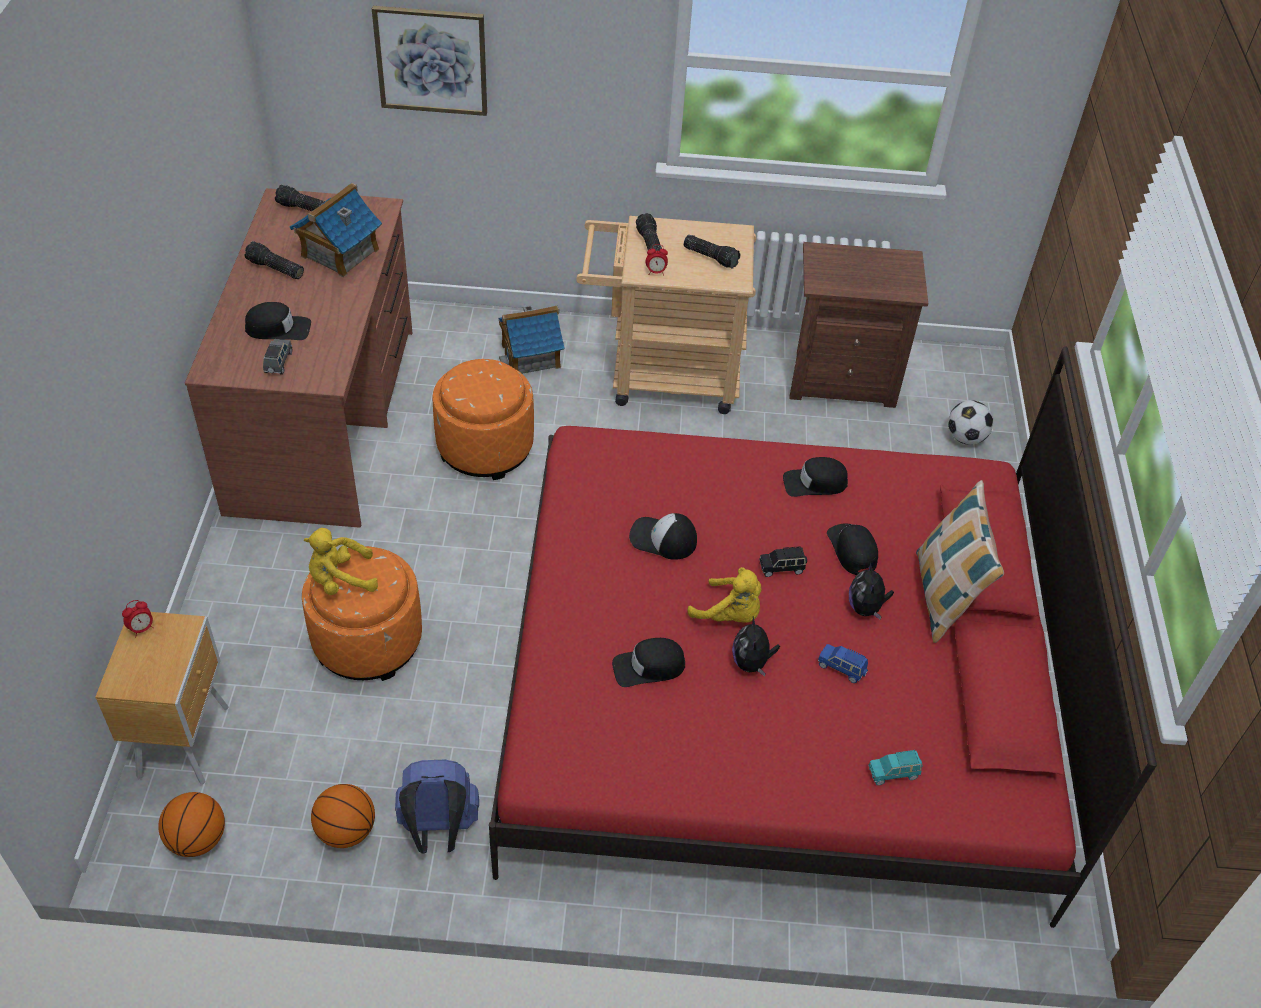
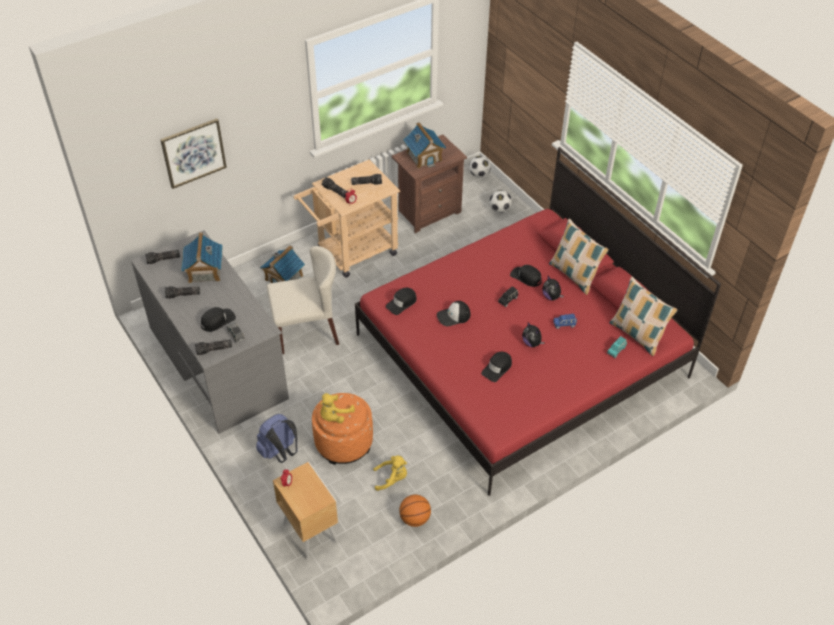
camera: 35 degrees left, 0 degrees up
basketball [158,792,225,857] -> none
brown desk [185,188,412,528] -> grey desk [131,230,289,434]
blue backpack [395,760,479,853] -> blue backpack moved to [256,414,297,463]
orange ottoman [432,359,534,480] -> beige chair [267,246,339,354]
yellow plush toy [687,567,761,623] -> yellow plush toy moved to [373,456,407,491]
black cap [783,457,848,497] -> black cap moved to [386,288,416,315]
none -> flashlight [195,339,232,355]
none -> toy house [403,122,446,168]
none -> football [469,156,491,178]
none -> pillow [610,277,678,356]

